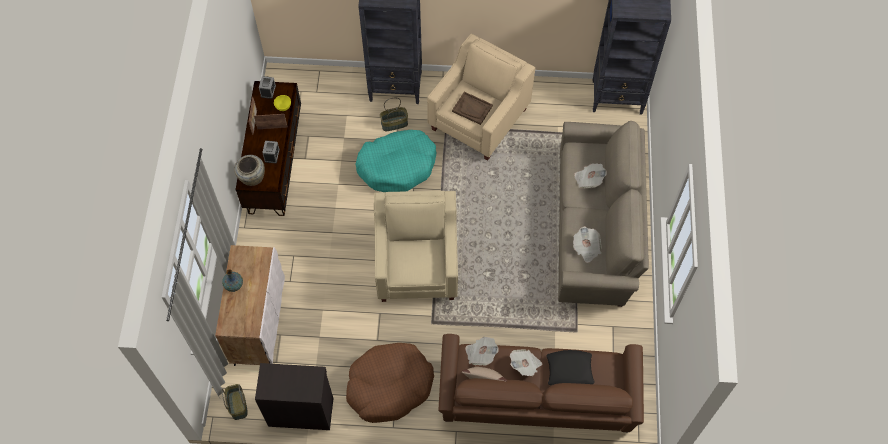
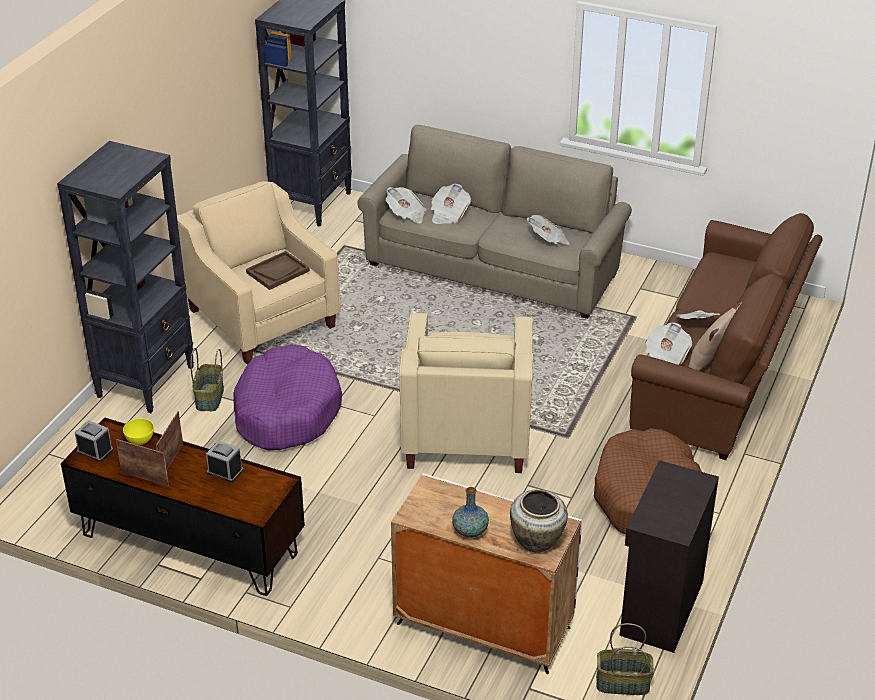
camera: 70 degrees left, 25 degrees down
beige vase [234,155,265,186] -> beige vase moved to [510,489,568,553]
turquoise dog bed [356,130,436,192] -> purple dog bed [234,344,342,451]
beige armchair [374,191,458,302] -> beige armchair turned 105 degrees counterclockwise [399,313,533,473]
black pillow [546,350,595,385] -> none
none -> newspaper [386,187,426,223]

